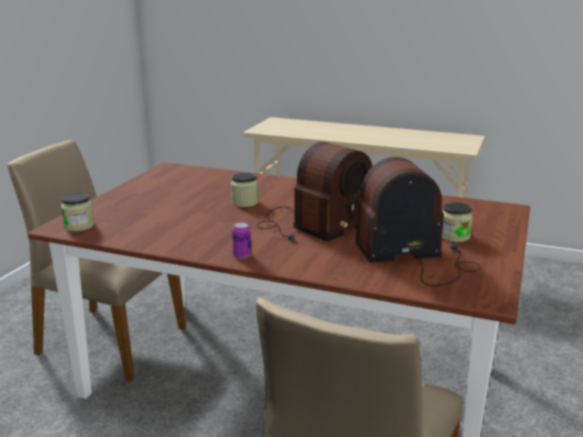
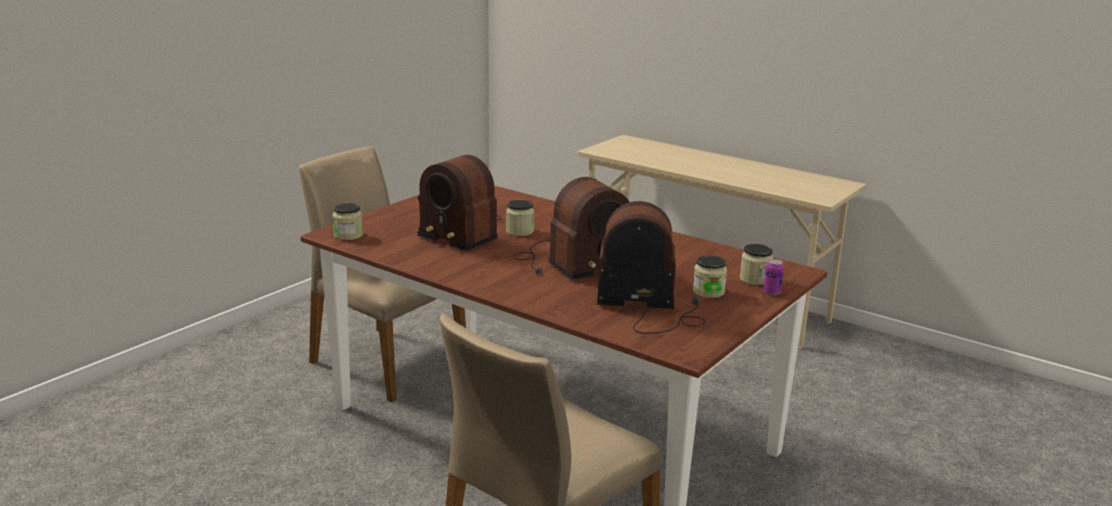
camera: 15 degrees right, 0 degrees up
can [232,222,251,259] -> can moved to [763,259,784,295]
none -> radio [417,155,502,251]
none -> jar [740,244,773,285]

